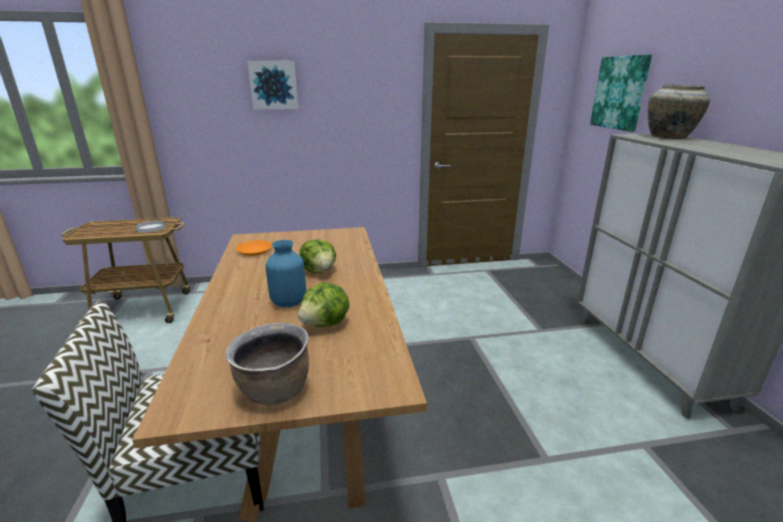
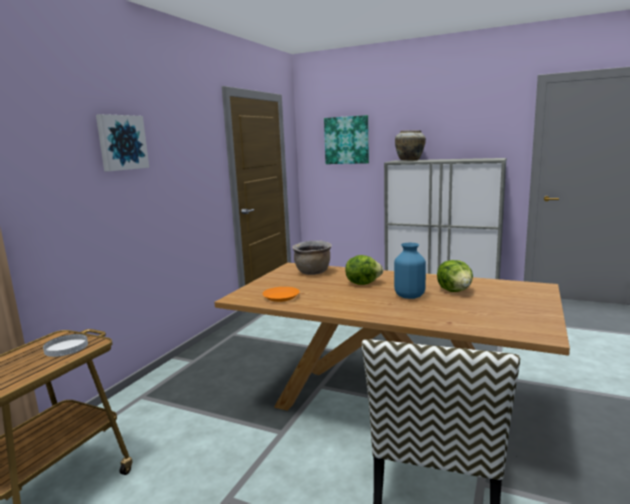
camera: 55 degrees left, 10 degrees down
brown cooking pot [225,323,309,405] -> brown cooking pot moved to [292,241,332,275]

